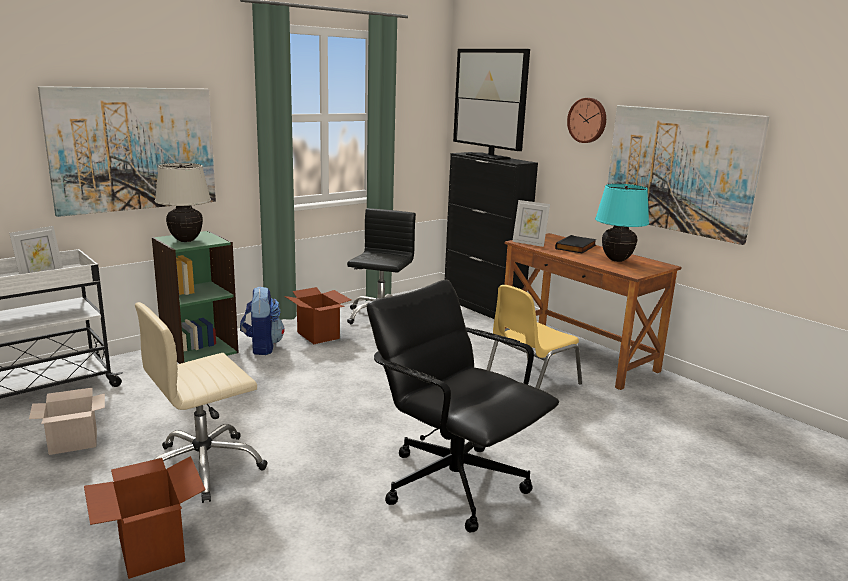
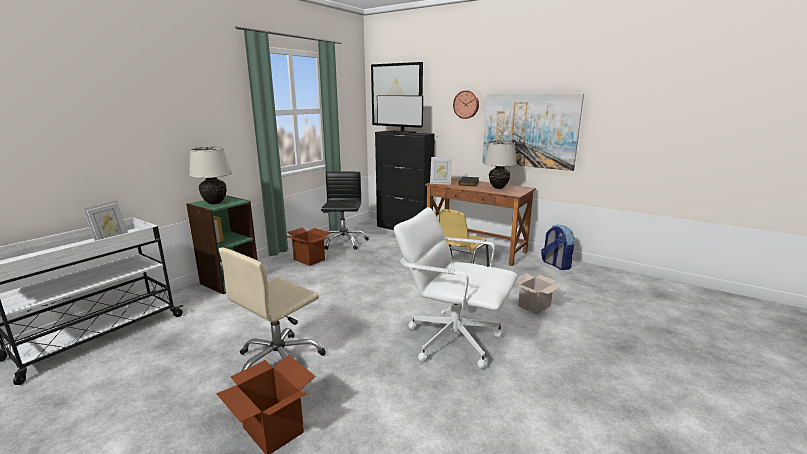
camera: 15 degrees left, 0 degrees up
cardboard box [29,388,105,455] -> cardboard box moved to [516,273,562,314]
picture [38,86,216,217] -> none
backpack [240,286,285,355] -> backpack moved to [541,224,575,270]
black office chair [367,280,559,533] -> white office chair [394,207,518,368]
turquoise table lamp [595,184,649,262] -> beige table lamp [484,141,517,189]

